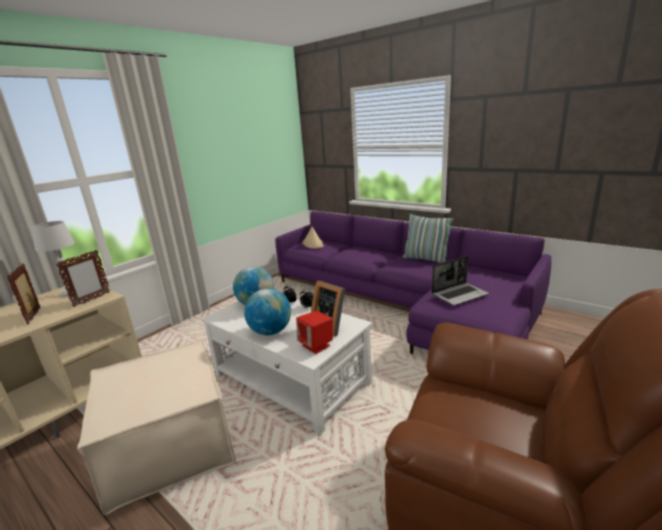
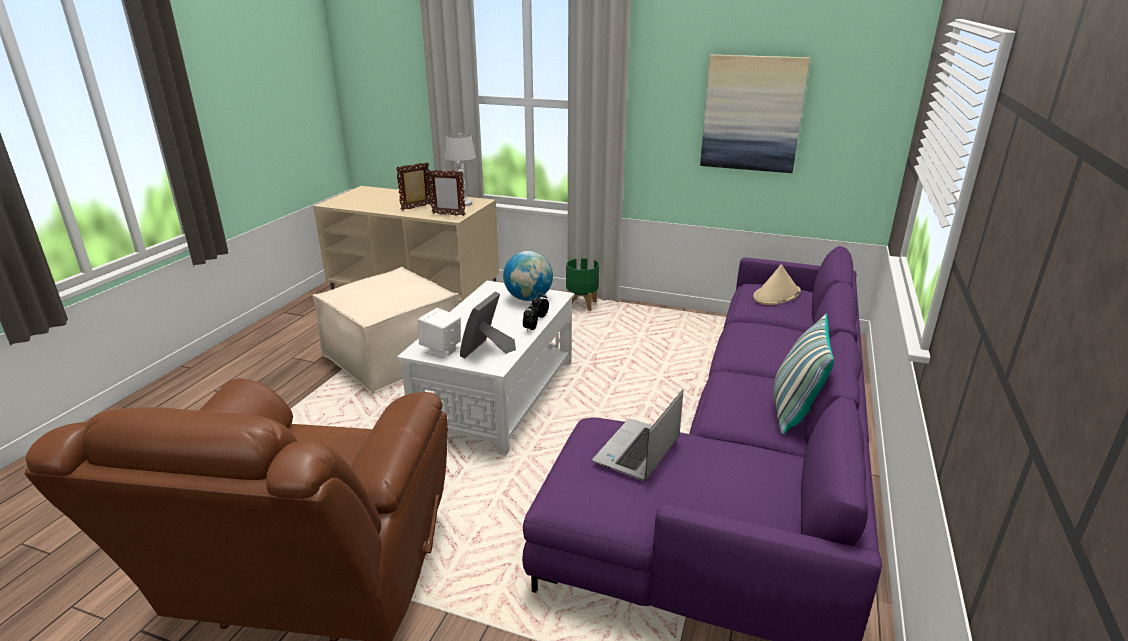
camera: 70 degrees right, 5 degrees up
globe [244,288,291,335] -> none
red speaker [296,311,333,354] -> white speaker [418,308,461,357]
laptop [432,256,489,305] -> laptop turned 75 degrees clockwise [592,390,683,481]
none -> green planter [566,258,599,311]
none -> picture [700,55,810,173]

